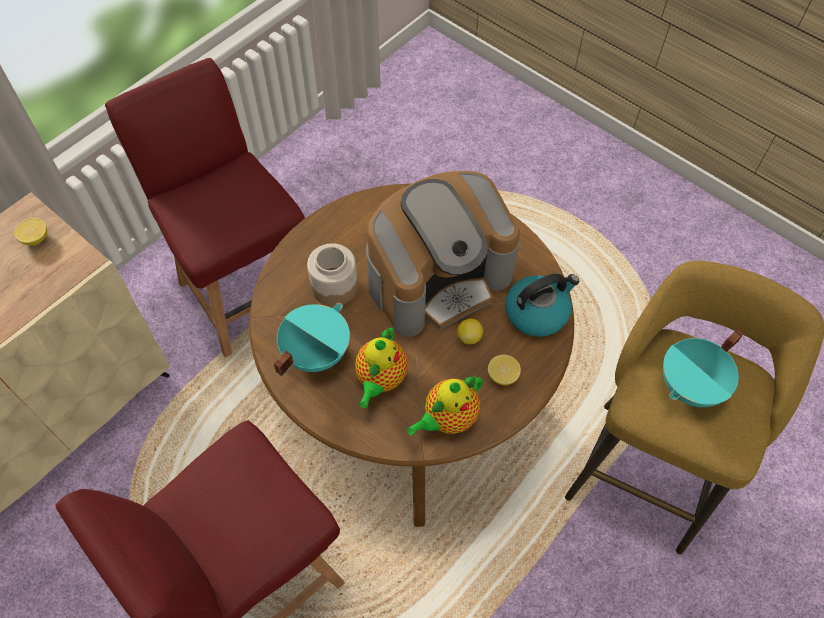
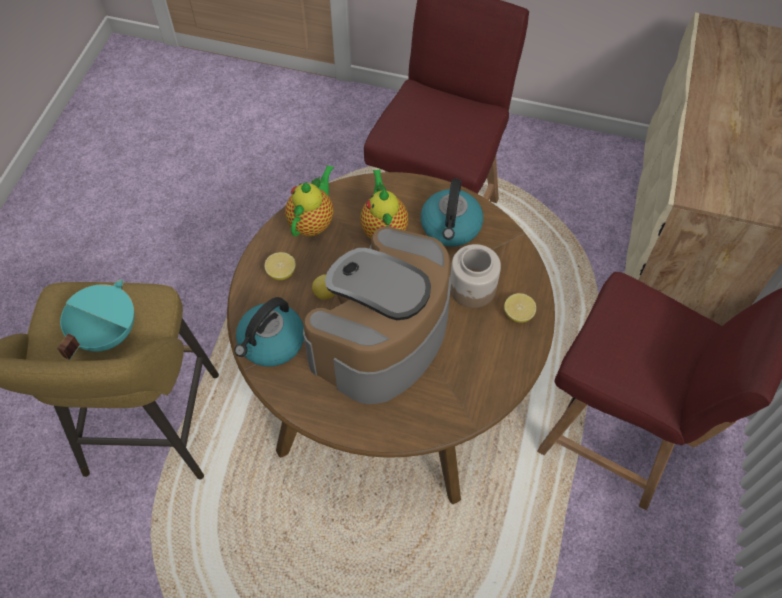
camera: 155 degrees right, 0 degrees up
lemon [14,218,47,246] -> lemon moved to [504,293,536,323]
turquoise cooking pot [274,303,350,376] -> kettle [421,179,483,247]

